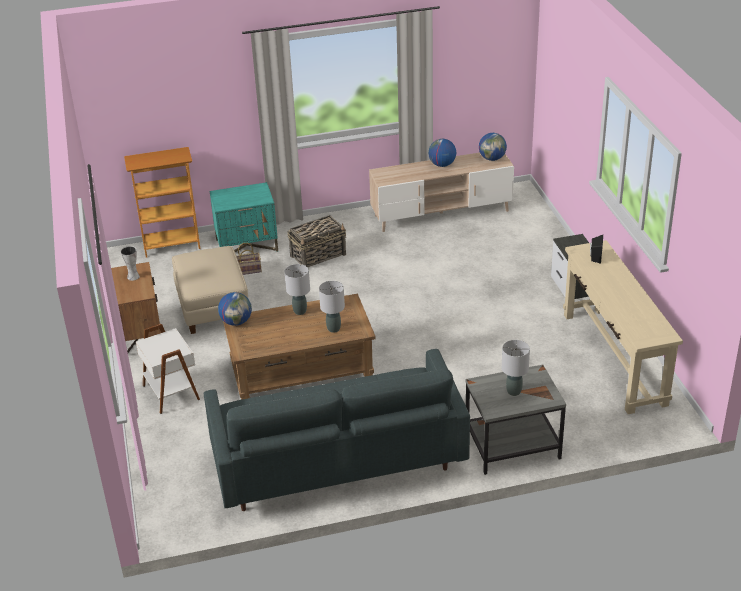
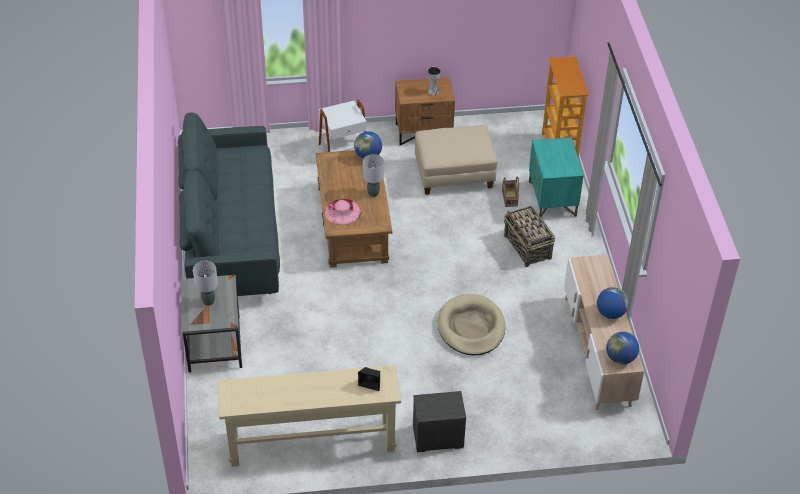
camera: 95 degrees right, 10 degrees up
grey table lamp [319,281,345,333] -> pink hat [324,199,361,225]
none -> beige dog bed [437,294,506,356]

